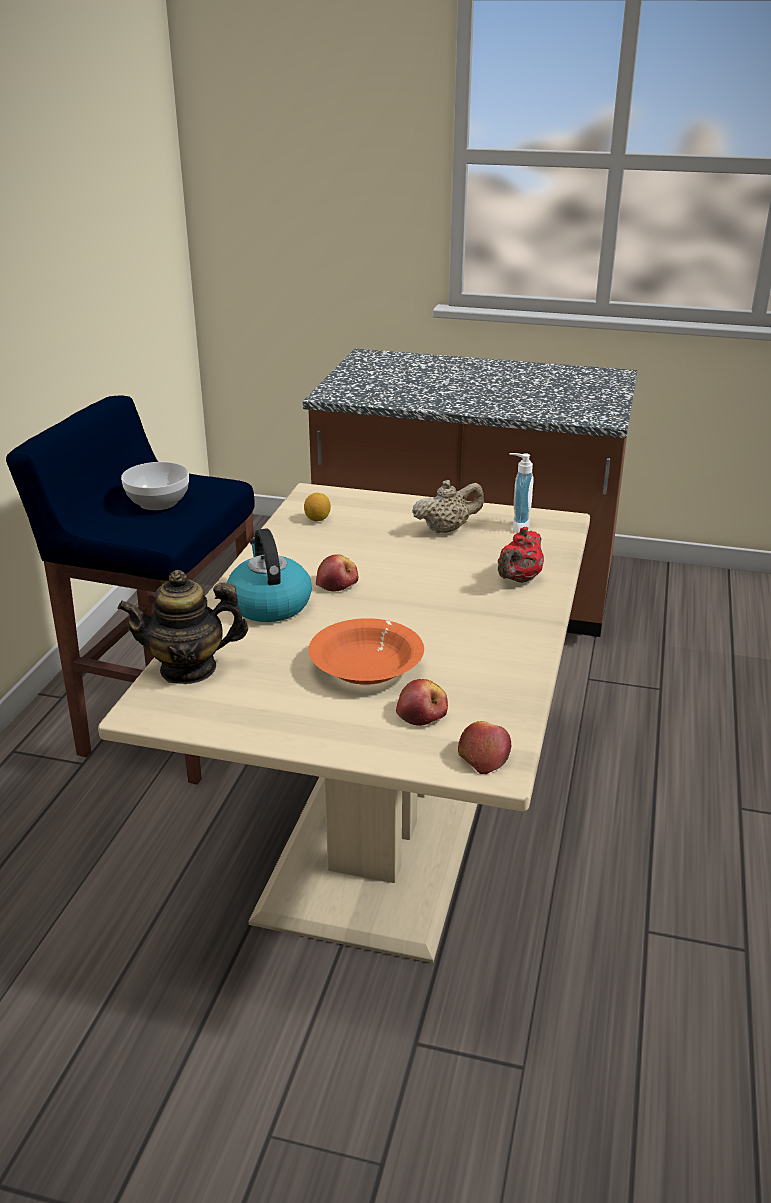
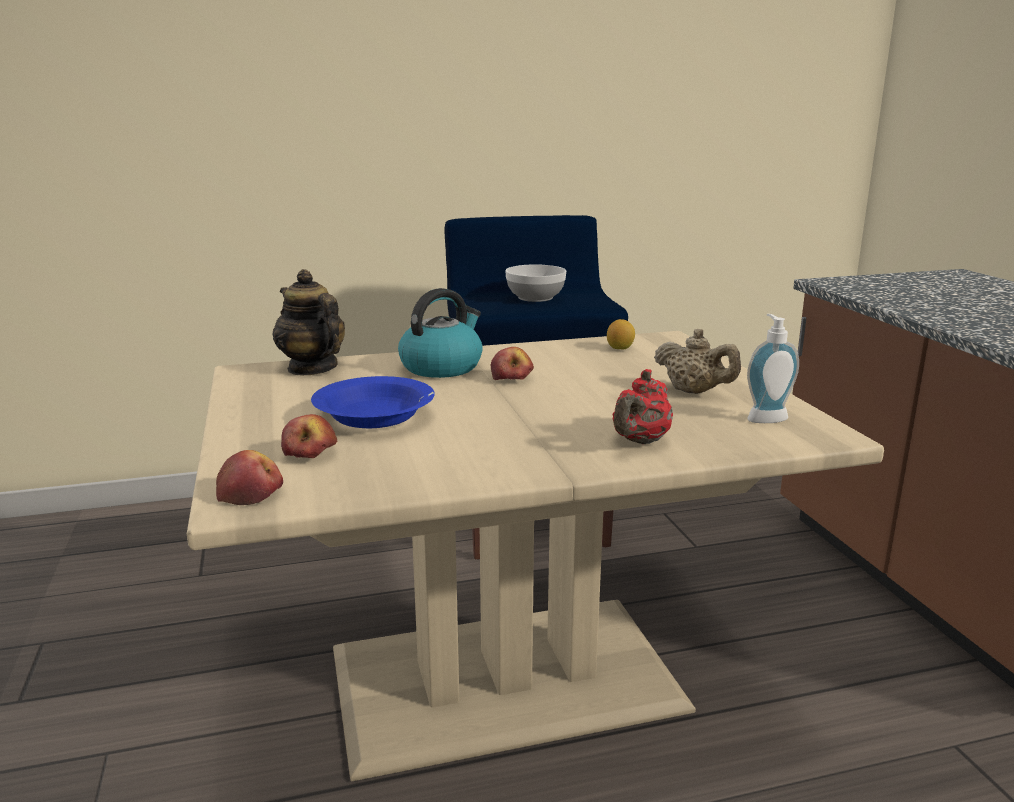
camera: 60 degrees right, 10 degrees down
orange bowl [308,618,424,685] -> blue bowl [311,376,435,428]
red teapot [498,527,544,583] -> red teapot turned 60 degrees counterclockwise [612,369,673,444]

